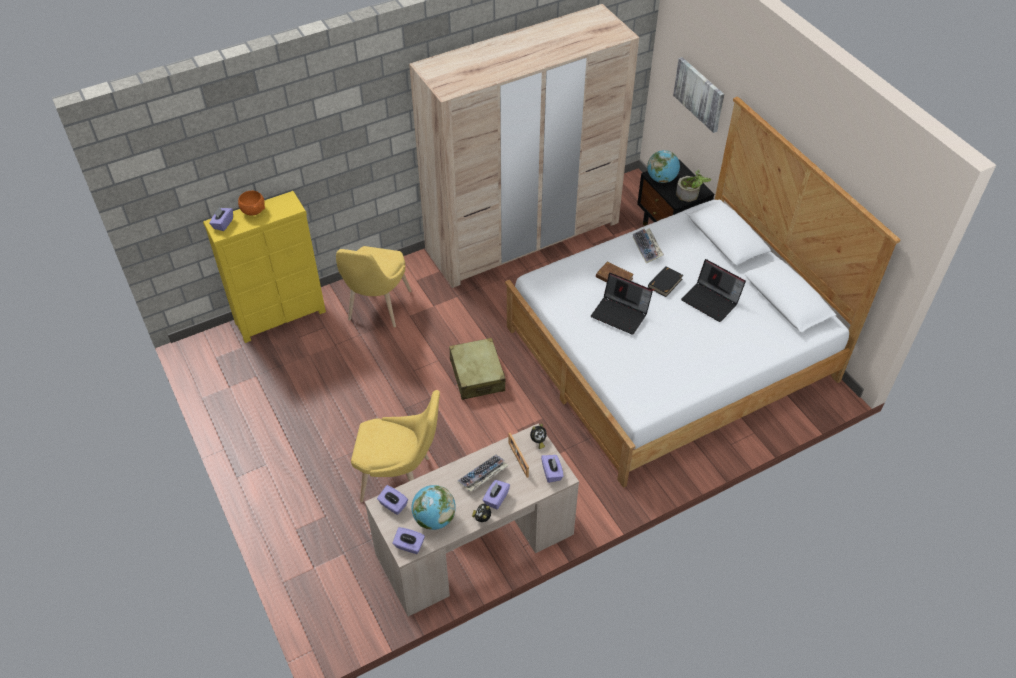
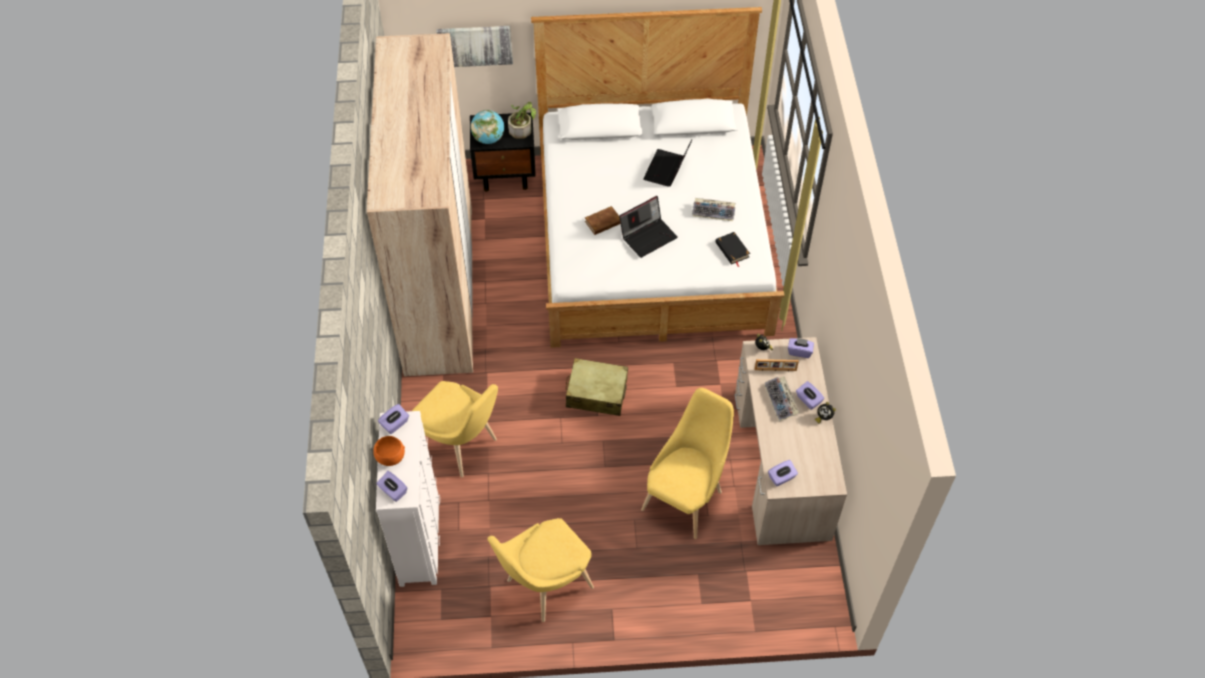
camera: 65 degrees left, 5 degrees up
yellow dresser [203,191,326,343] -> white dresser [376,411,440,587]
purple tissue box [393,527,425,554] -> purple tissue box moved to [378,404,409,434]
globe [412,485,456,530] -> none
keyboard [633,228,664,264] -> keyboard moved to [692,198,735,221]
black book [648,266,683,297] -> black book moved to [715,232,750,267]
laptop [681,259,746,322] -> laptop turned 135 degrees clockwise [643,139,693,187]
none -> yellow chair [487,518,594,622]

